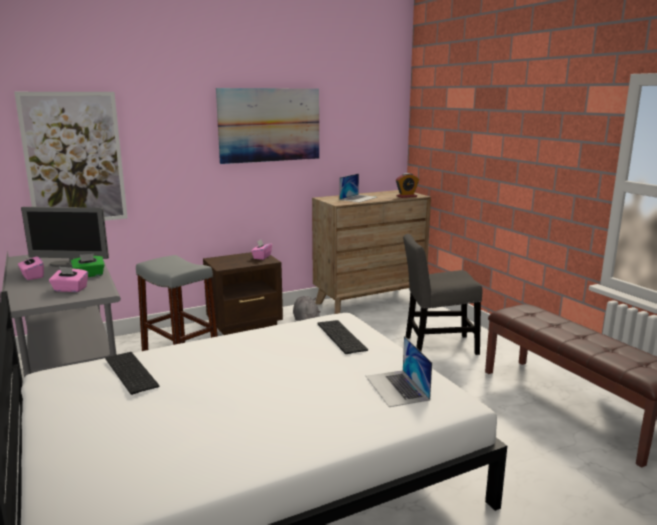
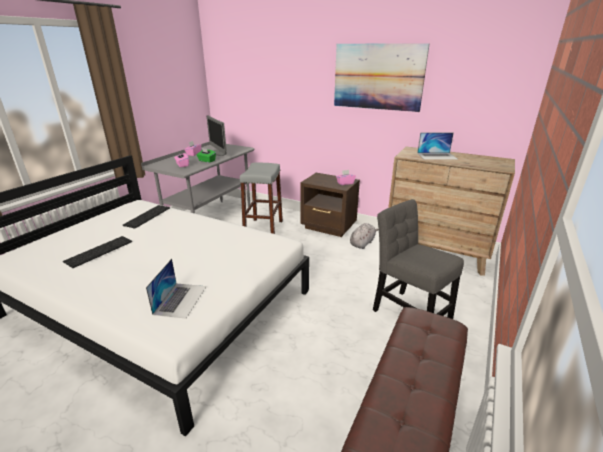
camera: 55 degrees right, 10 degrees up
picture [14,92,128,221] -> none
keyboard [317,320,368,354] -> keyboard moved to [63,236,132,268]
laptop [366,336,432,407] -> laptop turned 150 degrees clockwise [146,258,207,318]
alarm clock [396,173,419,198] -> none

